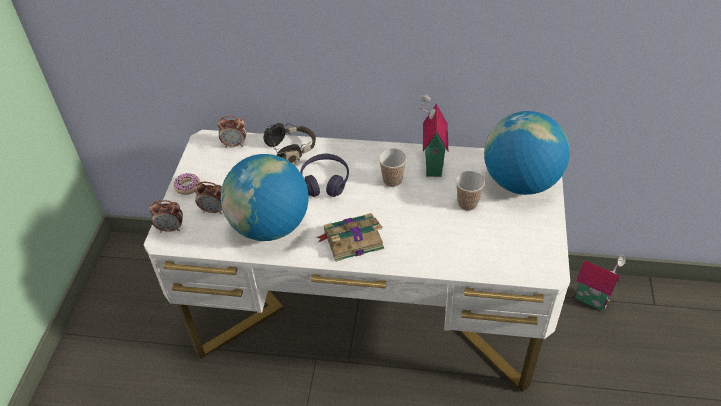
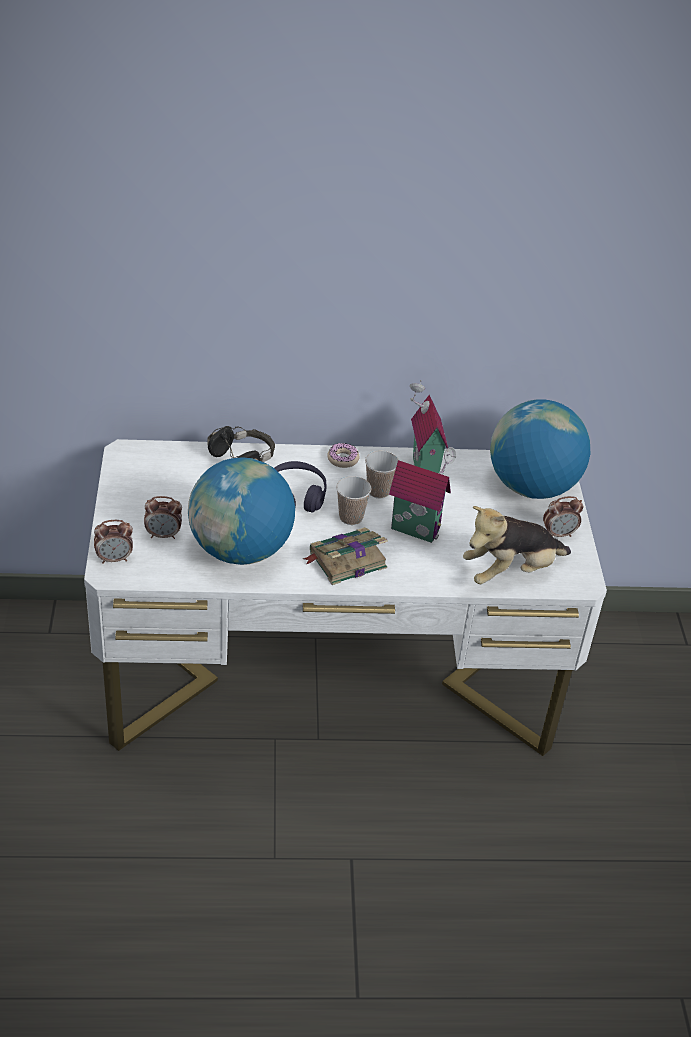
camera: 15 degrees left, 5 degrees down
donut [174,173,200,195] -> donut moved to [327,443,359,468]
alarm clock [217,116,246,147] -> alarm clock moved to [543,496,583,537]
cup [456,171,485,211] -> cup moved to [336,476,372,525]
toy house [575,256,626,311] -> toy house moved to [389,447,456,543]
none -> plush toy [463,506,571,584]

